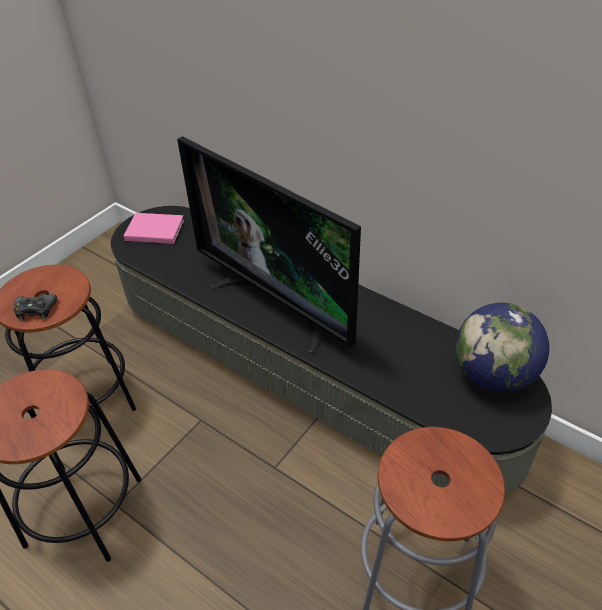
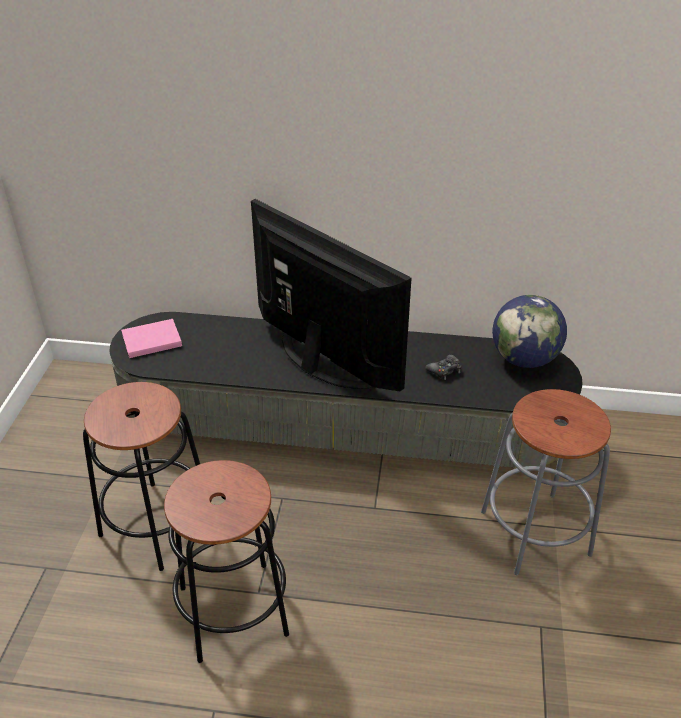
camera: 30 degrees left, 5 degrees down
black game controller [14,294,57,321] -> black game controller moved to [425,355,461,380]
television [177,136,361,353] -> television turned 150 degrees counterclockwise [251,199,411,391]

